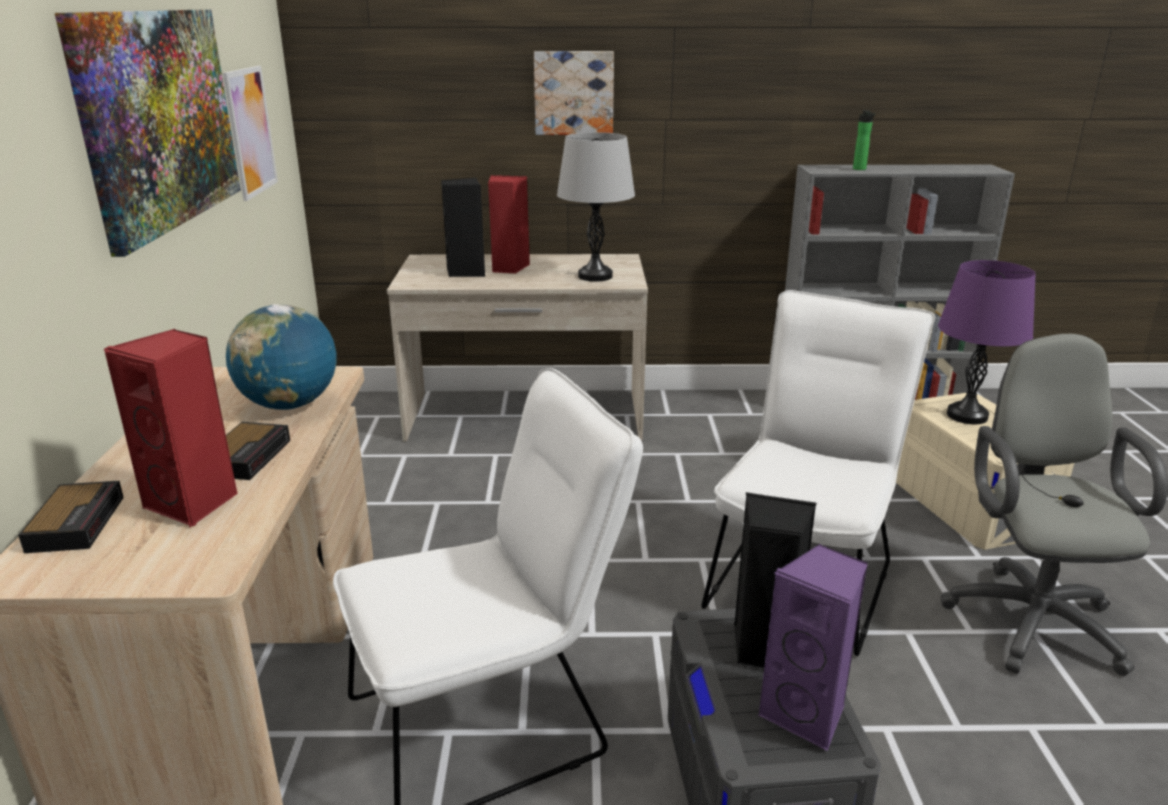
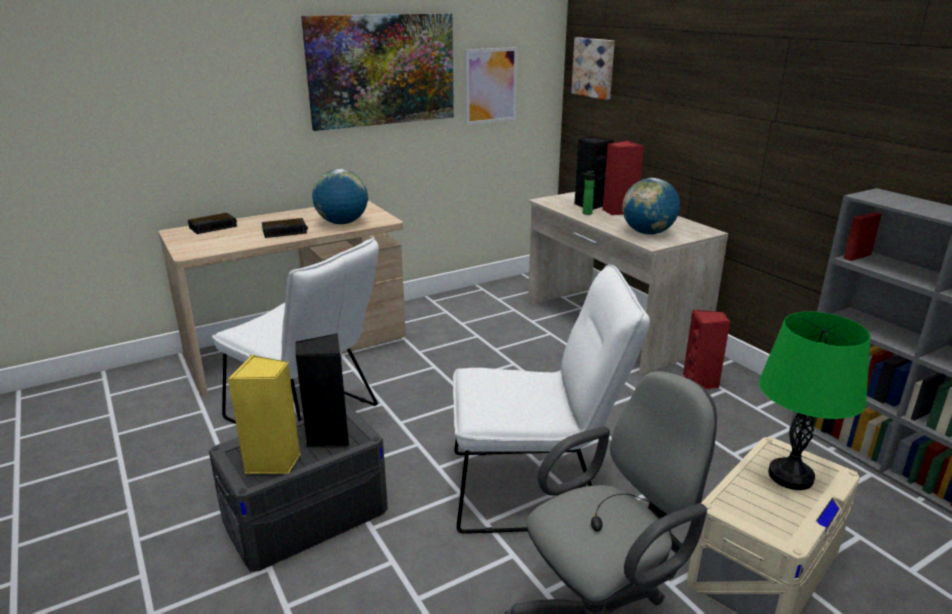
camera: 60 degrees right, 0 degrees up
red speaker [104,329,237,528] -> red speaker moved to [683,310,731,389]
picture [534,51,614,135] -> picture moved to [571,37,615,100]
grey table lamp [557,132,635,282] -> globe [622,178,680,235]
purple speaker [758,544,868,751] -> yellow speaker [228,355,300,474]
bottle [853,110,875,170] -> bottle moved to [582,171,595,215]
purple table lamp [938,260,1035,424] -> green table lamp [759,311,870,490]

